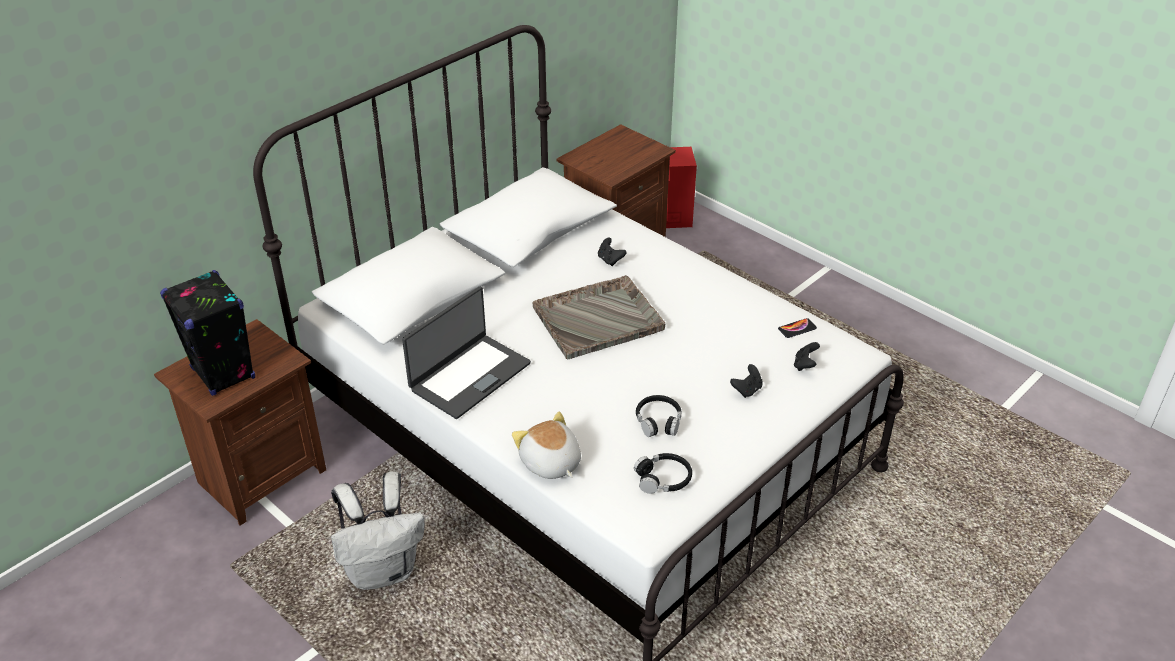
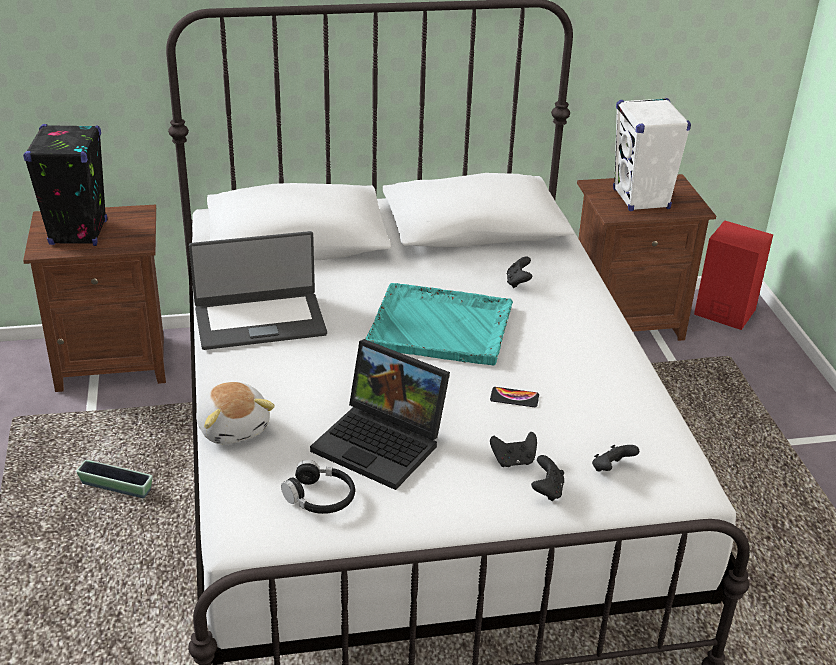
camera: 35 degrees right, 5 degrees down
white backpack [331,471,425,590] -> planter [76,460,152,498]
plush toy [512,412,581,479] -> plush toy turned 150 degrees clockwise [196,382,275,444]
grey tray [533,275,665,359] -> turquoise tray [365,283,513,365]
black headphones [636,395,681,437] -> laptop [310,339,450,490]
phone [778,318,817,338] -> phone moved to [490,387,539,407]
none -> black game controller [531,455,564,501]
none -> white speaker [613,98,691,211]

